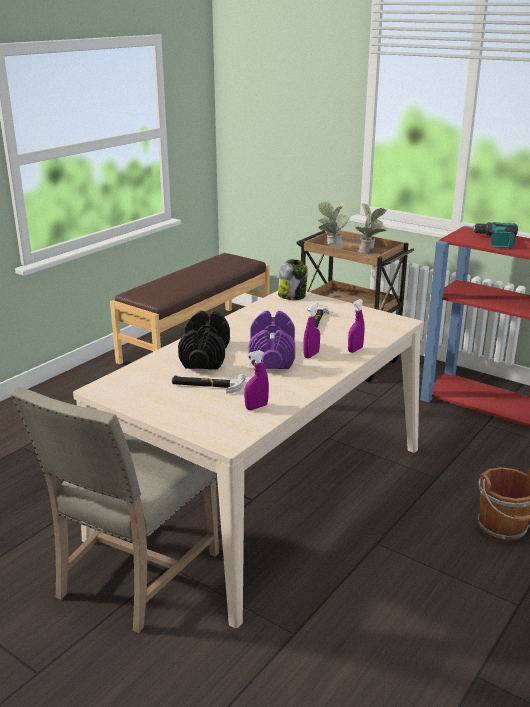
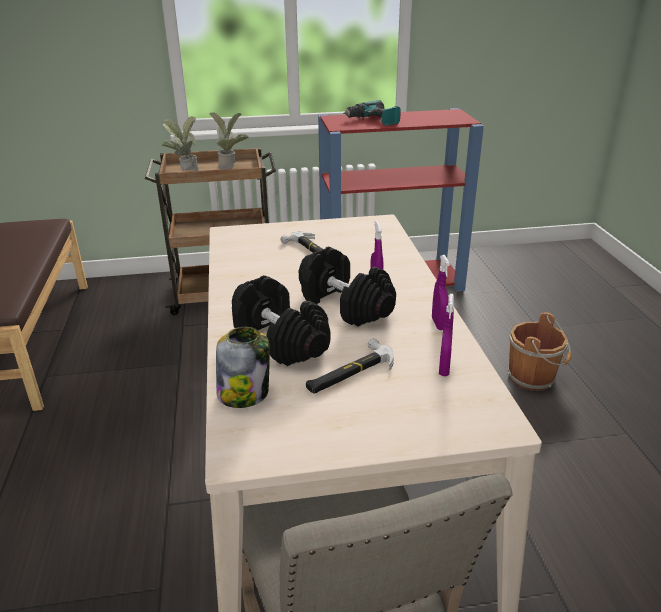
camera: 45 degrees left, 5 degrees up
purple dumbbell [249,311,295,369] -> black dumbbell [299,247,396,327]
jar [278,259,308,300] -> jar moved to [216,327,270,408]
purple spray bottle [348,299,365,353] -> purple spray bottle moved to [432,255,450,330]

